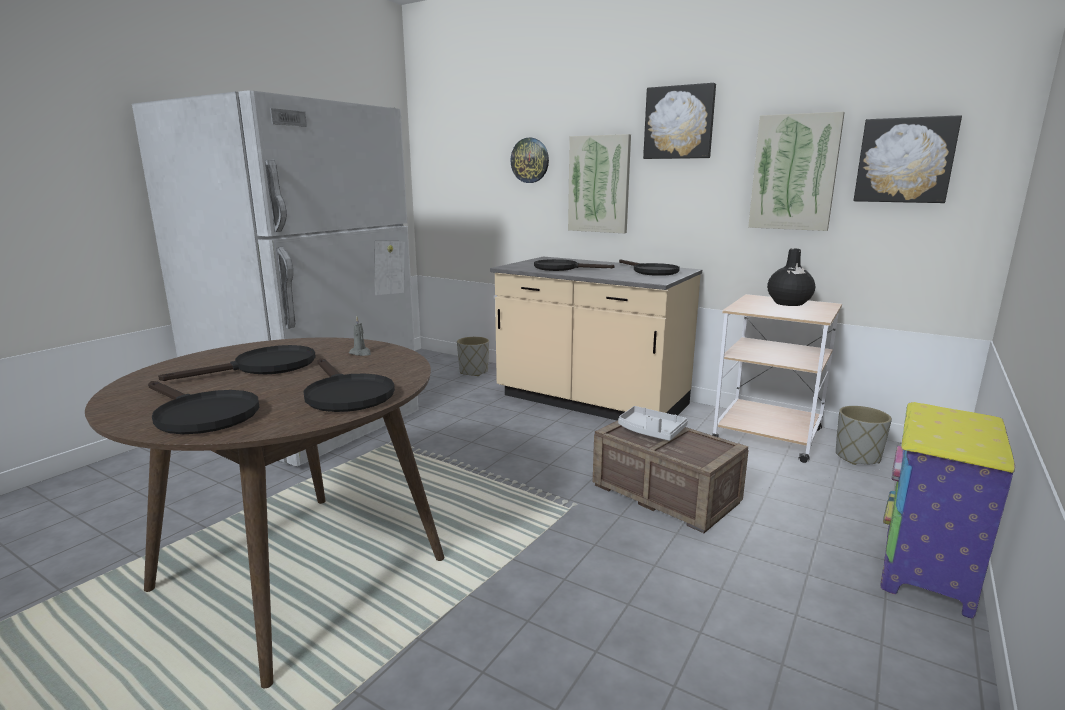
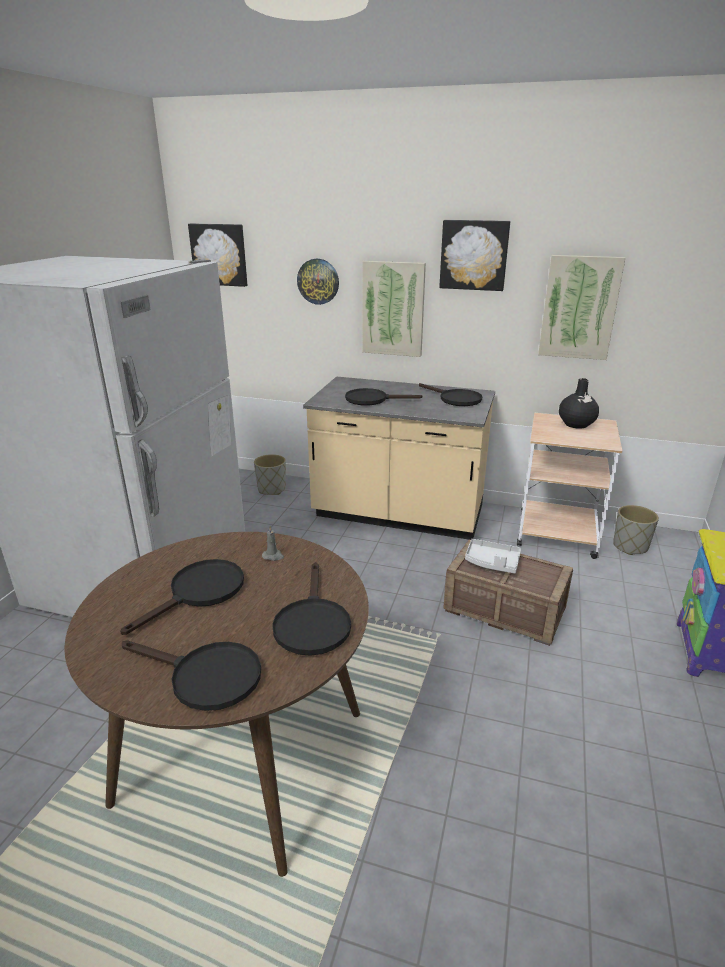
camera: 15 degrees left, 10 degrees up
black frying pan [303,358,395,412] -> black frying pan turned 45 degrees clockwise [272,562,351,656]
picture [854,115,962,203] -> picture moved to [188,223,247,287]

